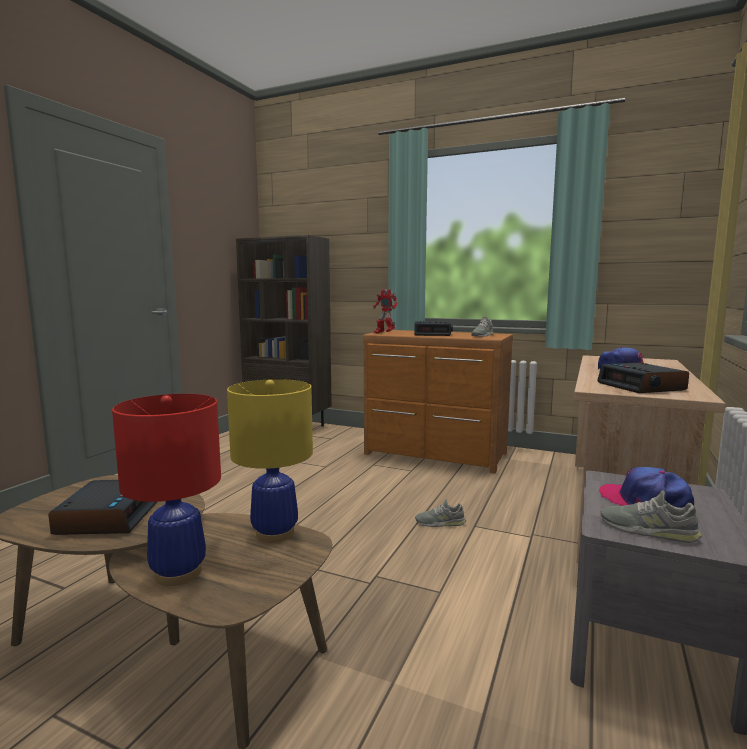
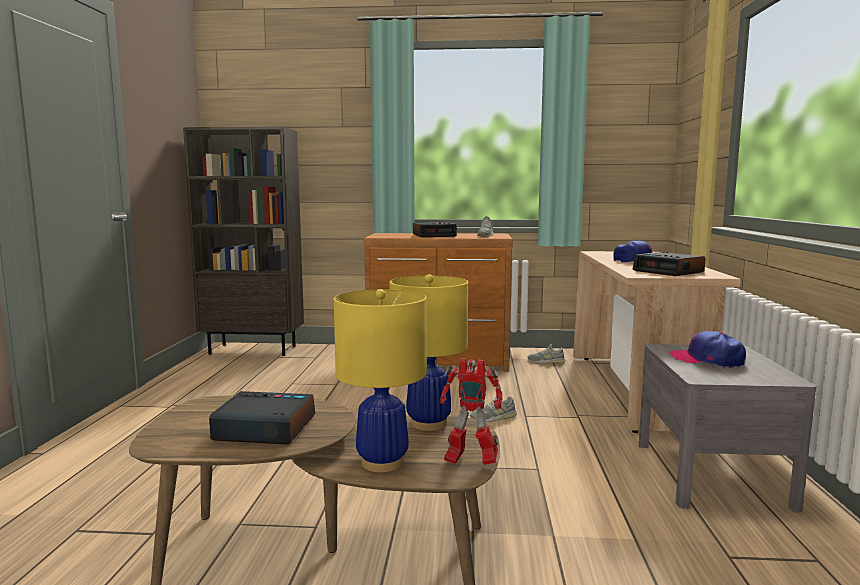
camera: 20 degrees left, 0 degrees up
alarm clock [48,480,157,535] -> alarm clock turned 60 degrees counterclockwise [209,391,315,444]
red table lamp [112,394,221,586] -> yellow table lamp [334,289,427,472]
toy robot [373,289,398,334] -> toy robot moved to [440,358,503,465]
grey shoe [600,490,702,543] -> grey shoe moved to [527,344,566,363]

